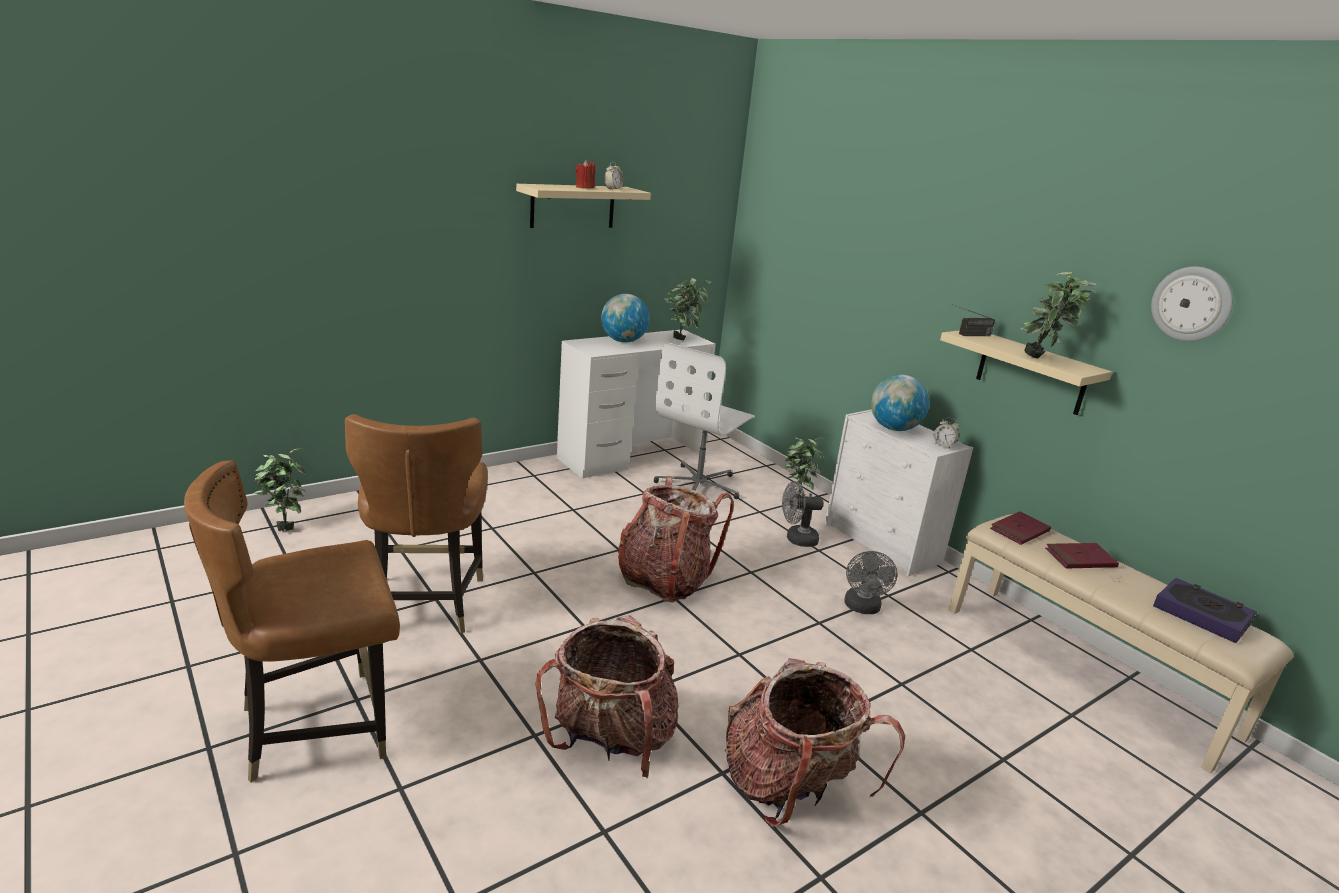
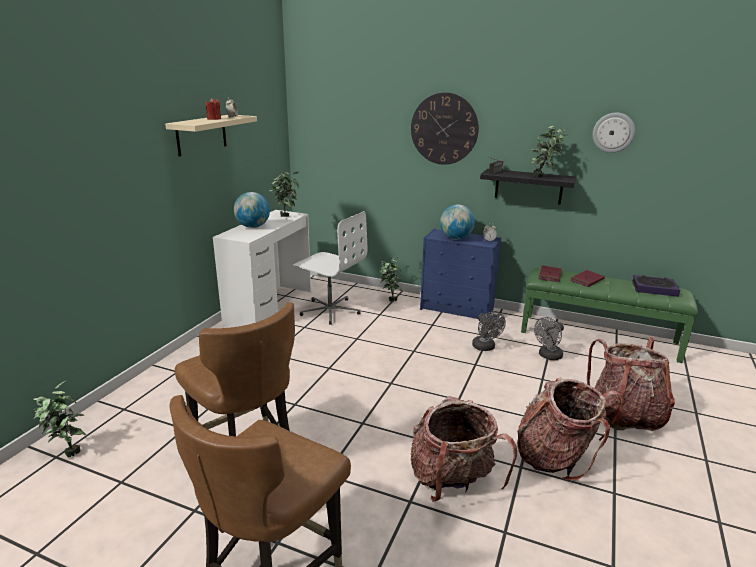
camera: 30 degrees left, 0 degrees up
backpack [618,476,734,603] -> backpack moved to [587,337,675,431]
white office chair [654,343,755,499] -> white office chair turned 60 degrees counterclockwise [292,211,367,325]
grey fan [782,481,824,547] -> grey fan moved to [534,317,564,360]
white dresser [825,409,973,576] -> blue dresser [420,229,501,319]
beige shelf [940,330,1112,415] -> black shelf [480,169,576,205]
beige bench [949,514,1293,773] -> green bench [521,268,698,363]
none -> wall clock [411,92,479,165]

